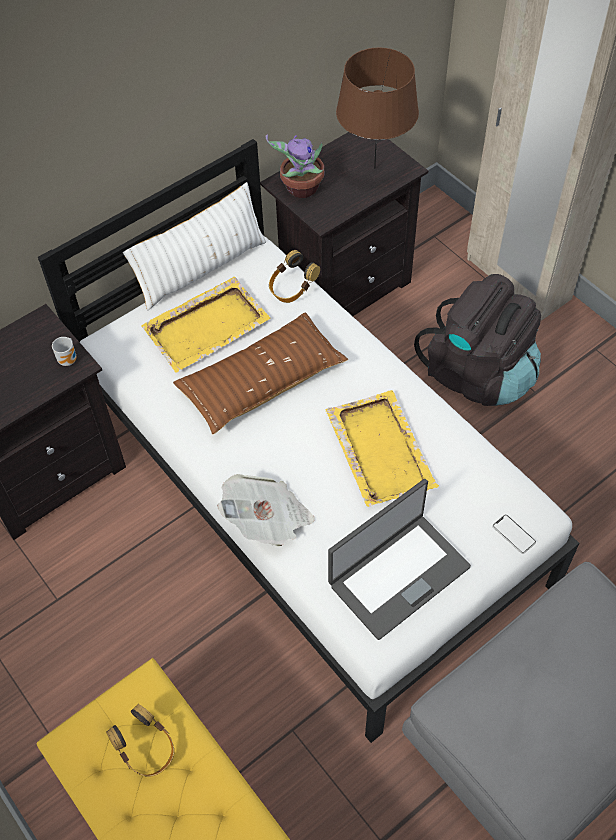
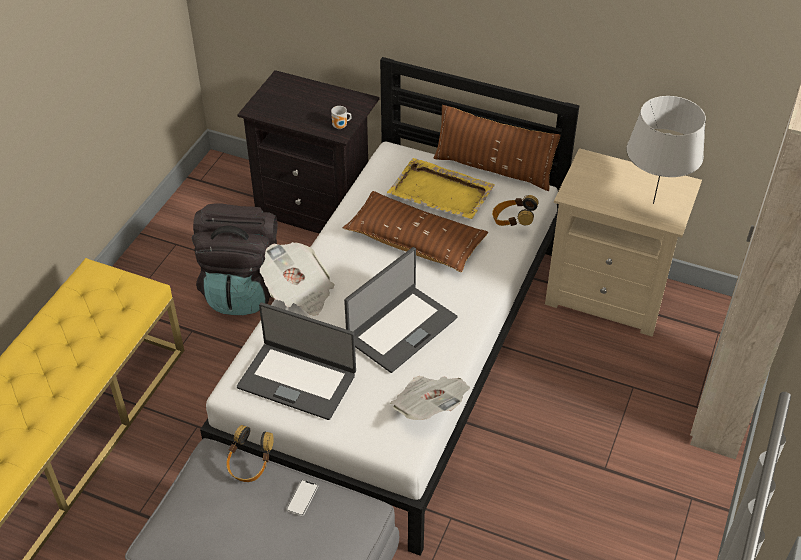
camera: 60 degrees right, 10 degrees down
headphones [106,704,174,777] -> headphones moved to [227,425,274,482]
white pillow [123,182,266,311] -> brown pillow [433,105,561,191]
black nightstand [260,132,428,316] -> beige nightstand [545,148,702,337]
potted plant [266,135,324,198] -> none
yellow tray [326,390,439,507] -> laptop [344,247,458,373]
brown table lamp [336,47,419,169] -> grey table lamp [627,96,706,204]
black backpack [414,274,541,406] -> black backpack moved to [192,203,277,315]
phone [492,515,536,554] -> phone moved to [286,480,318,516]
none -> newspaper [390,376,470,420]

